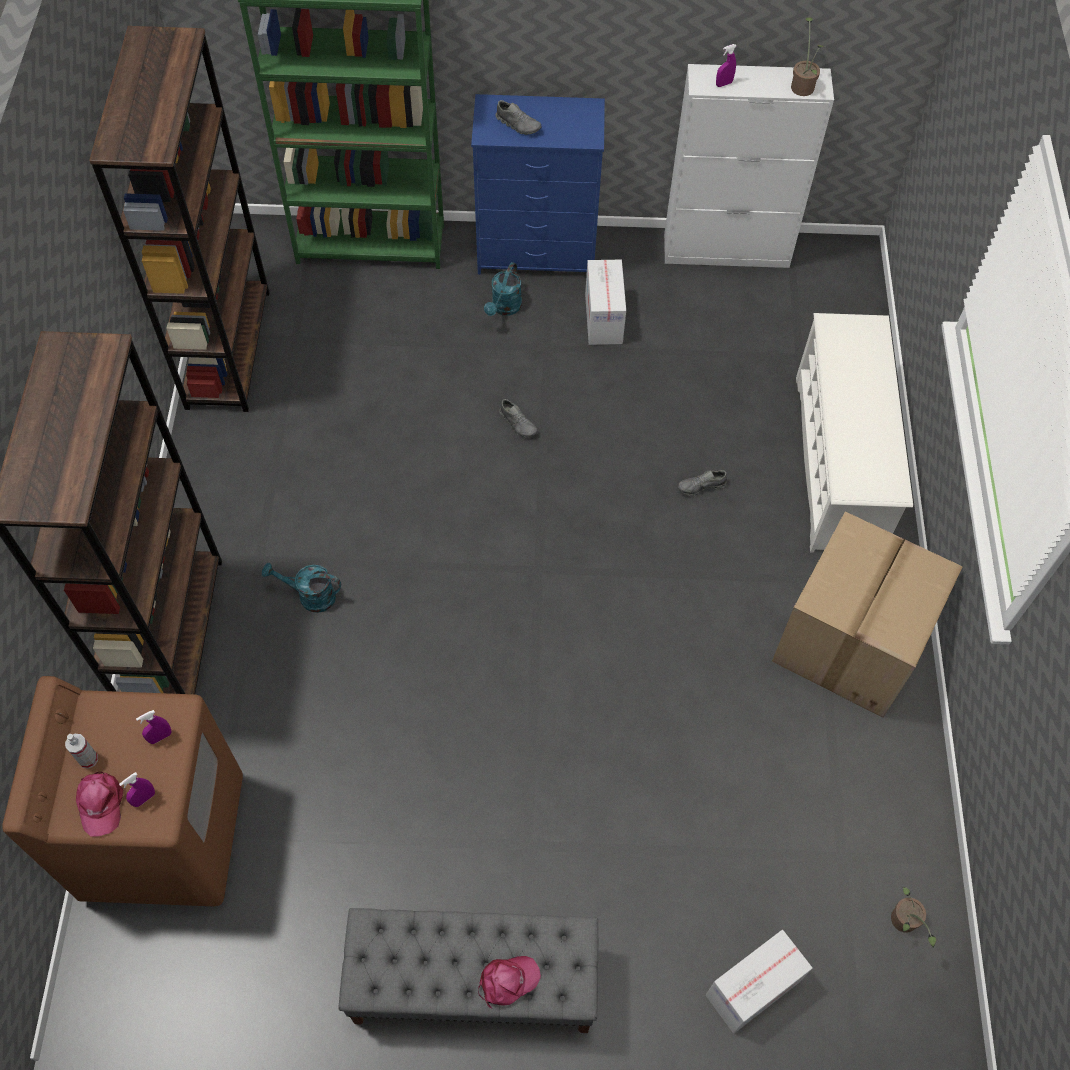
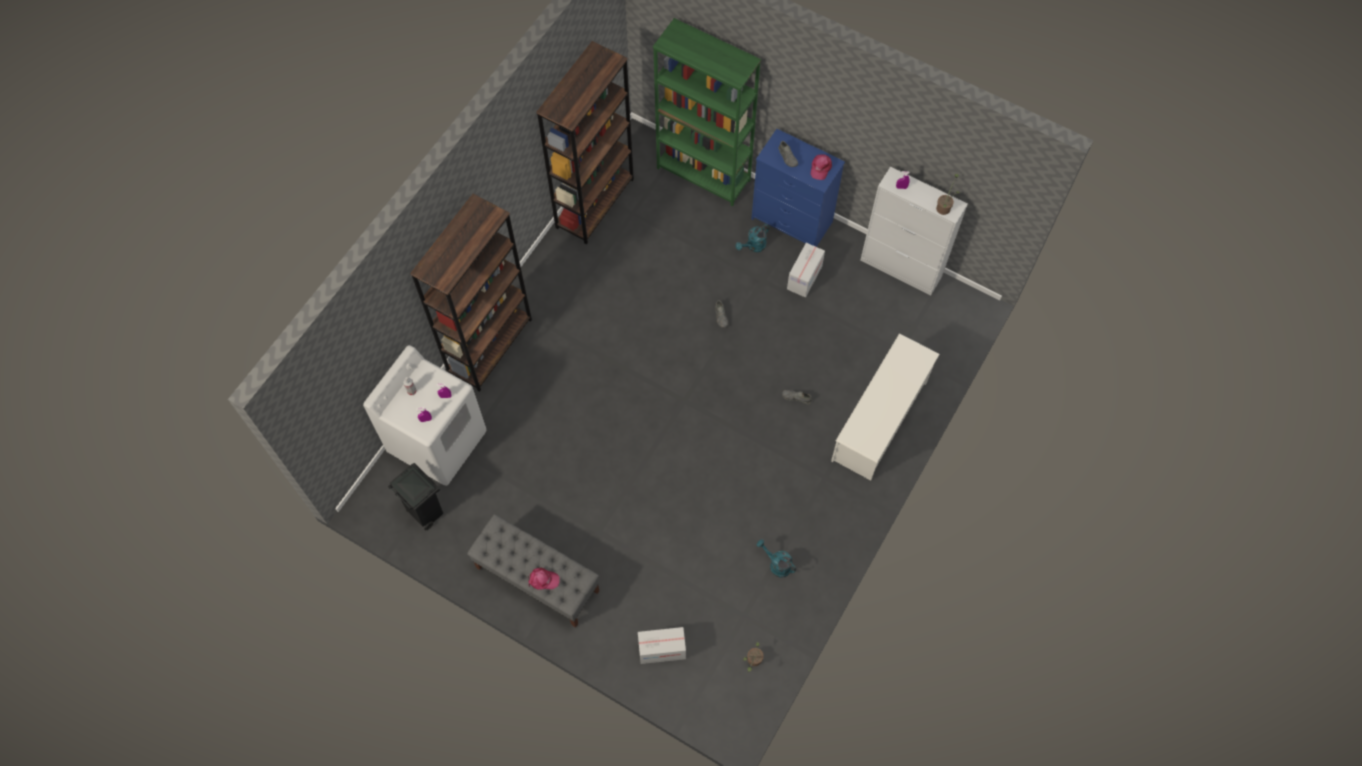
camera: 30 degrees right, 5 degrees up
brown washing machine [2,676,243,906] -> white washing machine [363,345,486,486]
pink cap [76,772,124,837] -> pink cap moved to [811,154,832,180]
turquoise watering can [262,563,341,613] -> turquoise watering can moved to [756,539,796,578]
cardboard box [772,511,963,718] -> none
none -> black trash can [388,463,443,530]

